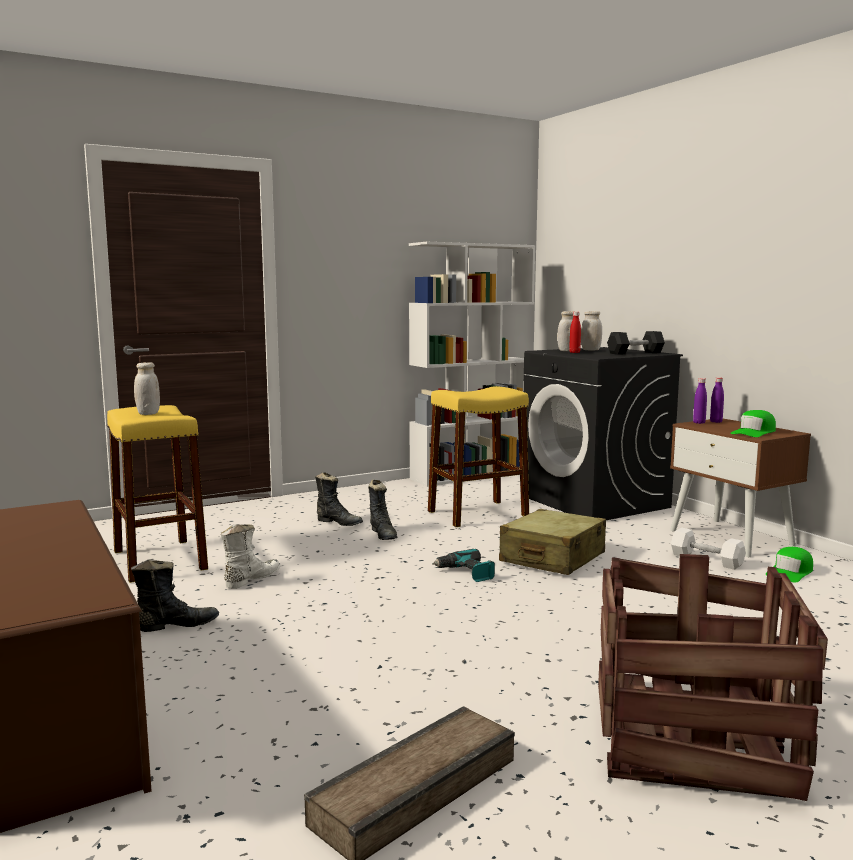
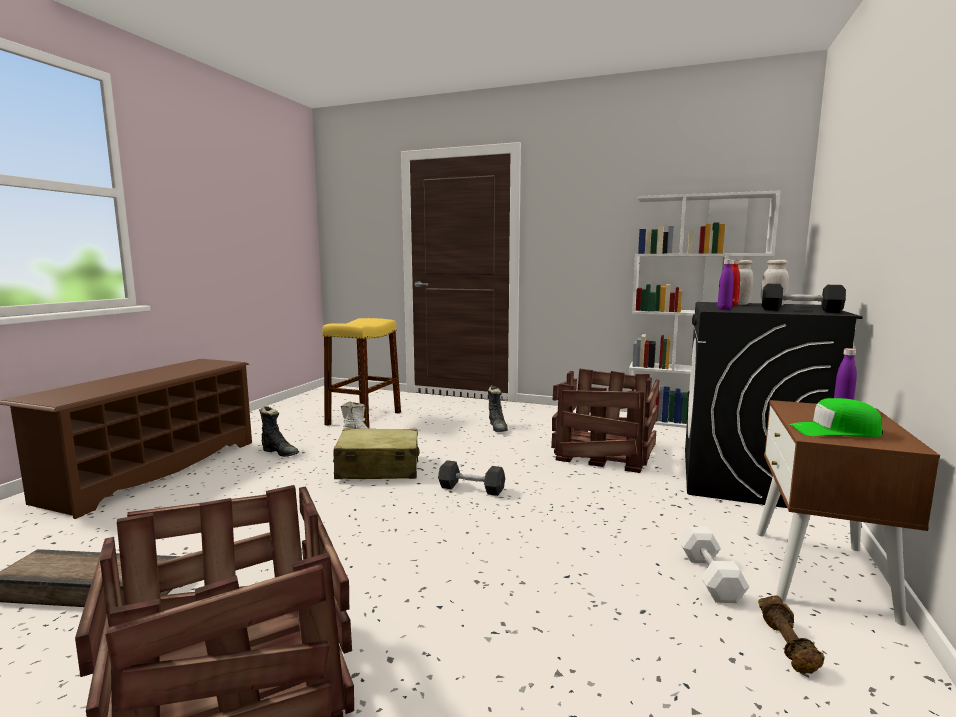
camera: 50 degrees right, 0 degrees up
white jar [134,362,160,415] -> none
black boot [368,479,397,540] -> none
yellow stool [428,386,529,527] -> crate [551,369,659,473]
power drill [432,549,495,582] -> grey dumbbell [438,460,505,496]
beige suitcase [499,509,606,575] -> beige suitcase moved to [333,428,419,479]
purple bottle [693,378,707,424] -> purple bottle moved to [718,260,734,310]
green cap [766,547,813,583] -> brown dumbbell [758,596,825,674]

